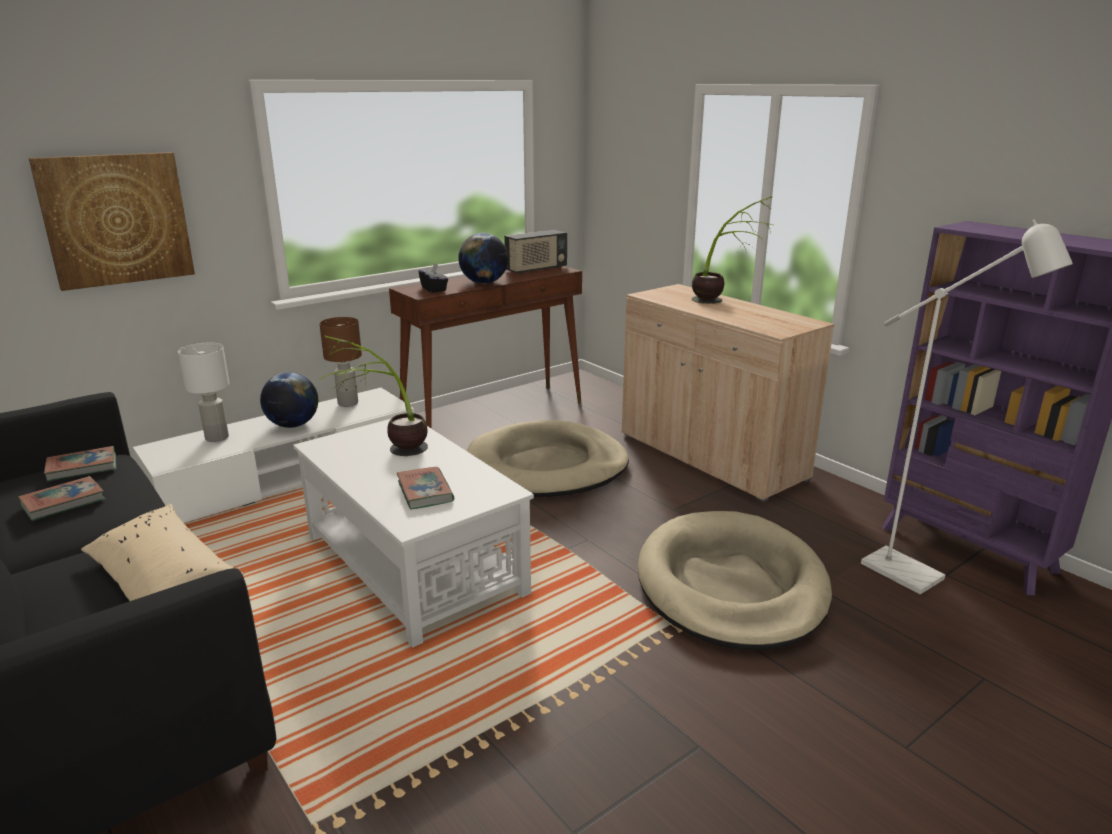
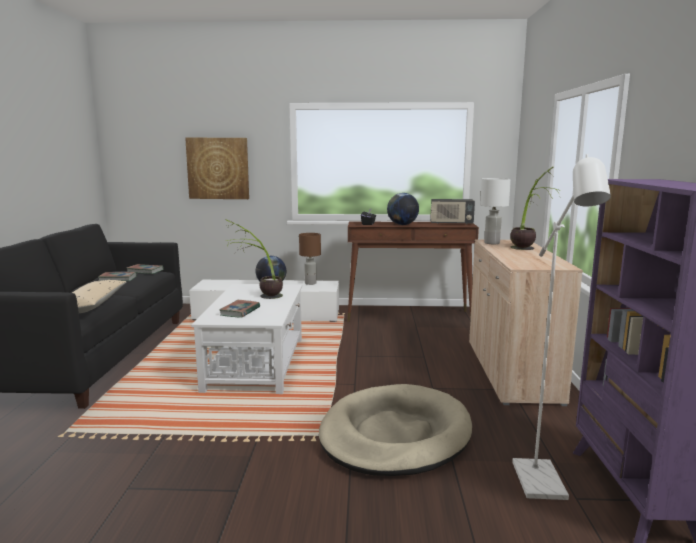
camera: 40 degrees right, 10 degrees down
white table lamp [178,343,230,442] -> white table lamp moved to [480,178,511,244]
beige dog bed [467,420,629,497] -> none

